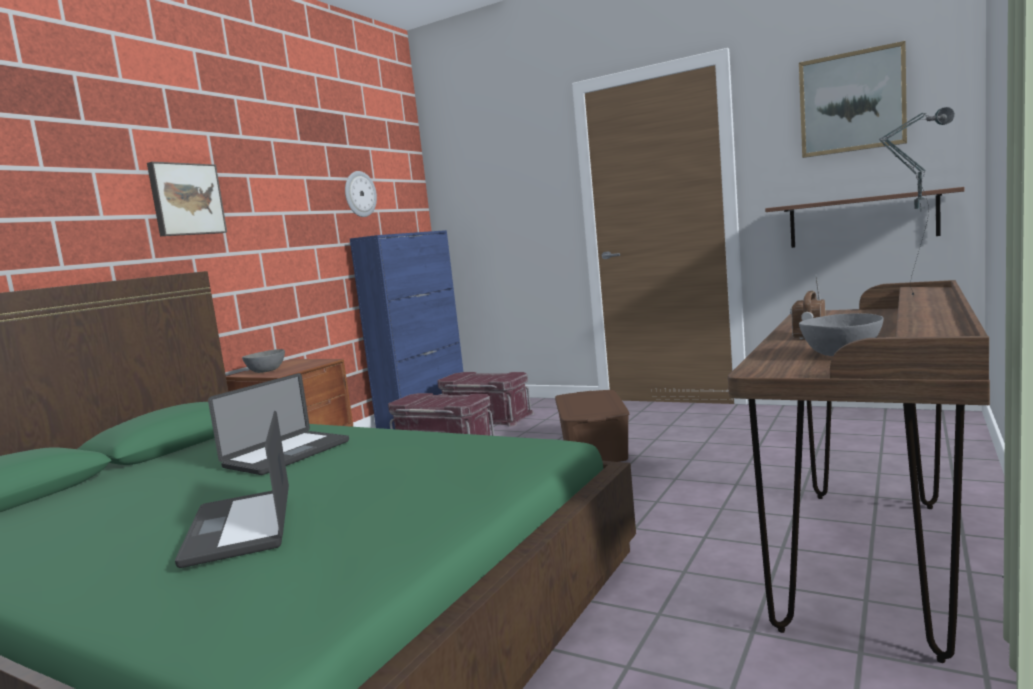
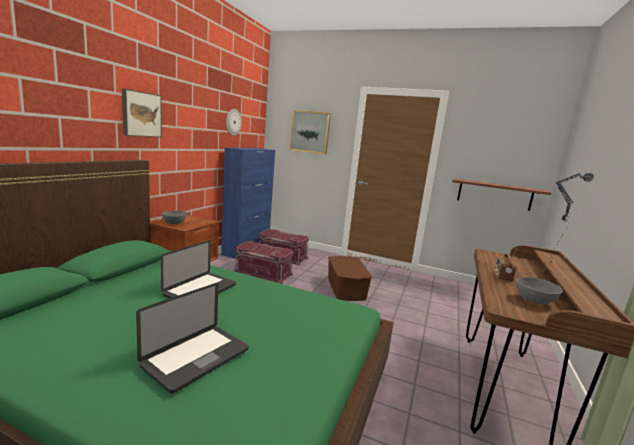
camera: 10 degrees left, 5 degrees up
laptop [175,411,289,568] -> laptop turned 120 degrees counterclockwise [136,283,249,394]
picture [799,41,907,158] -> picture moved to [290,110,331,154]

